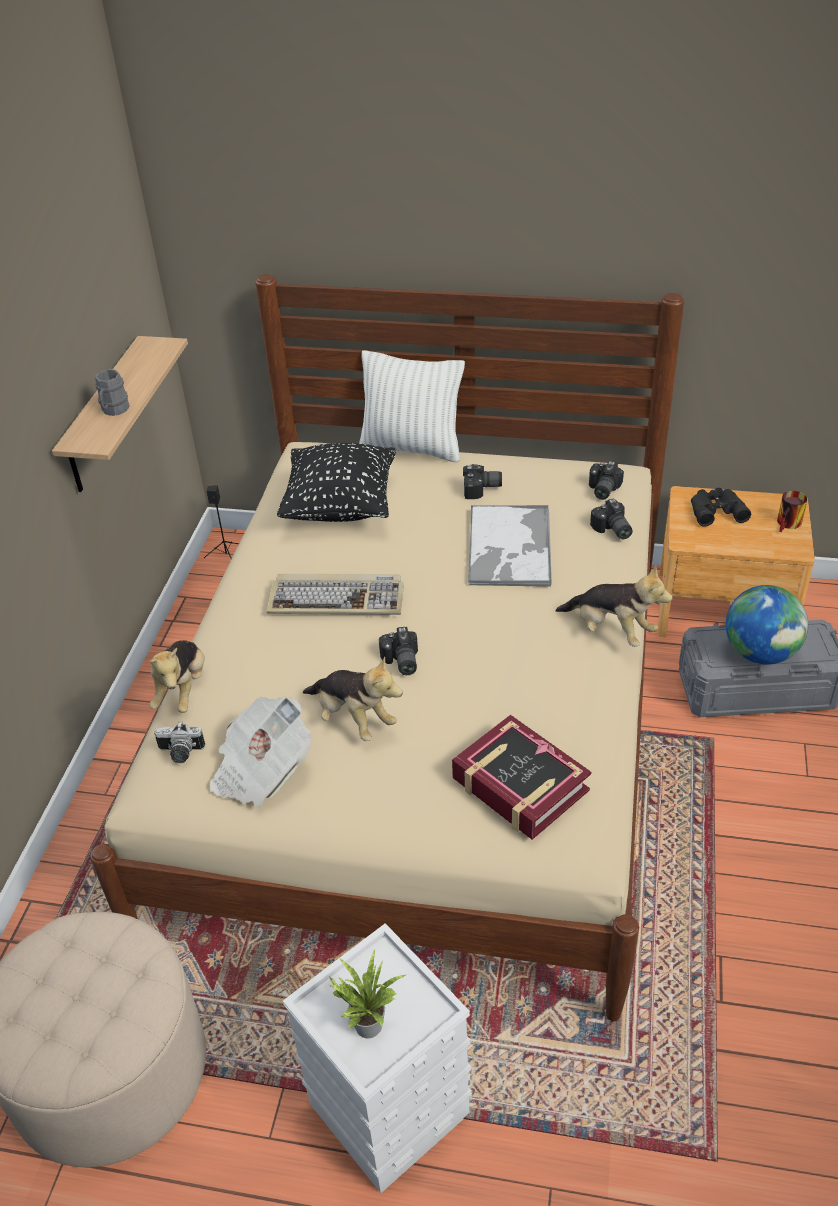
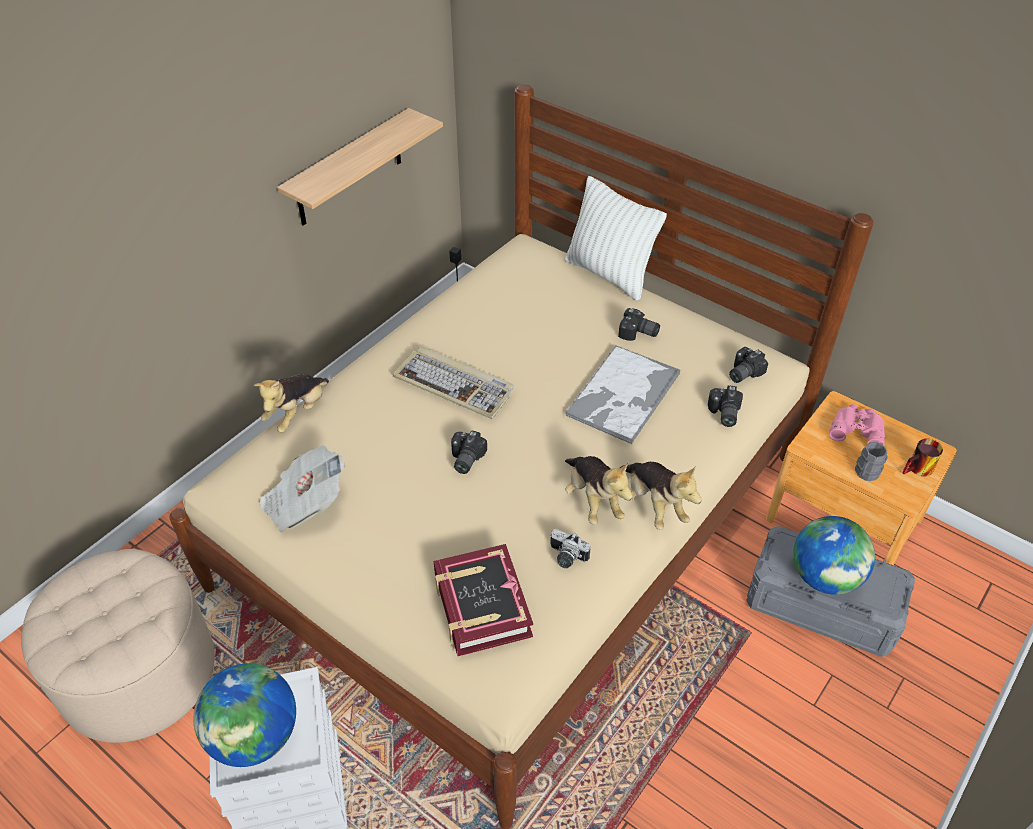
camera: 25 degrees right, 5 degrees up
grey mug [95,369,130,416] -> grey mug moved to [855,442,888,481]
camera [154,722,205,763] -> camera moved to [550,529,591,568]
black pillow [277,443,396,522] -> none
plush toy [303,656,403,741] -> plush toy moved to [565,456,633,524]
potted plant [329,950,406,1038] -> globe [194,663,296,767]
black binoculars [691,488,751,527] -> pink binoculars [829,404,885,445]

